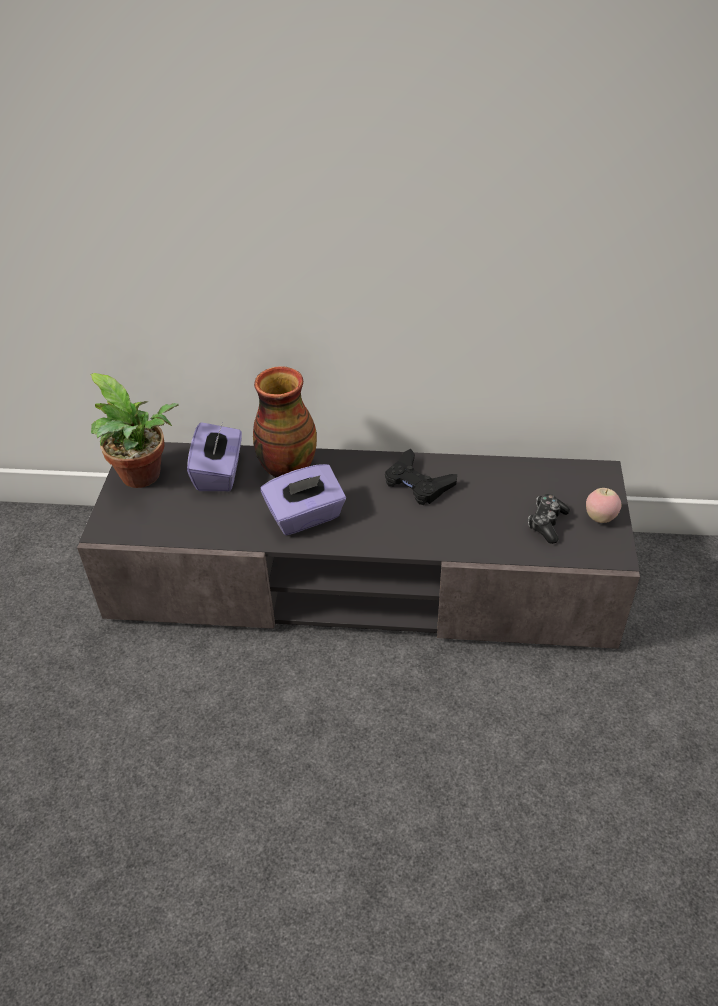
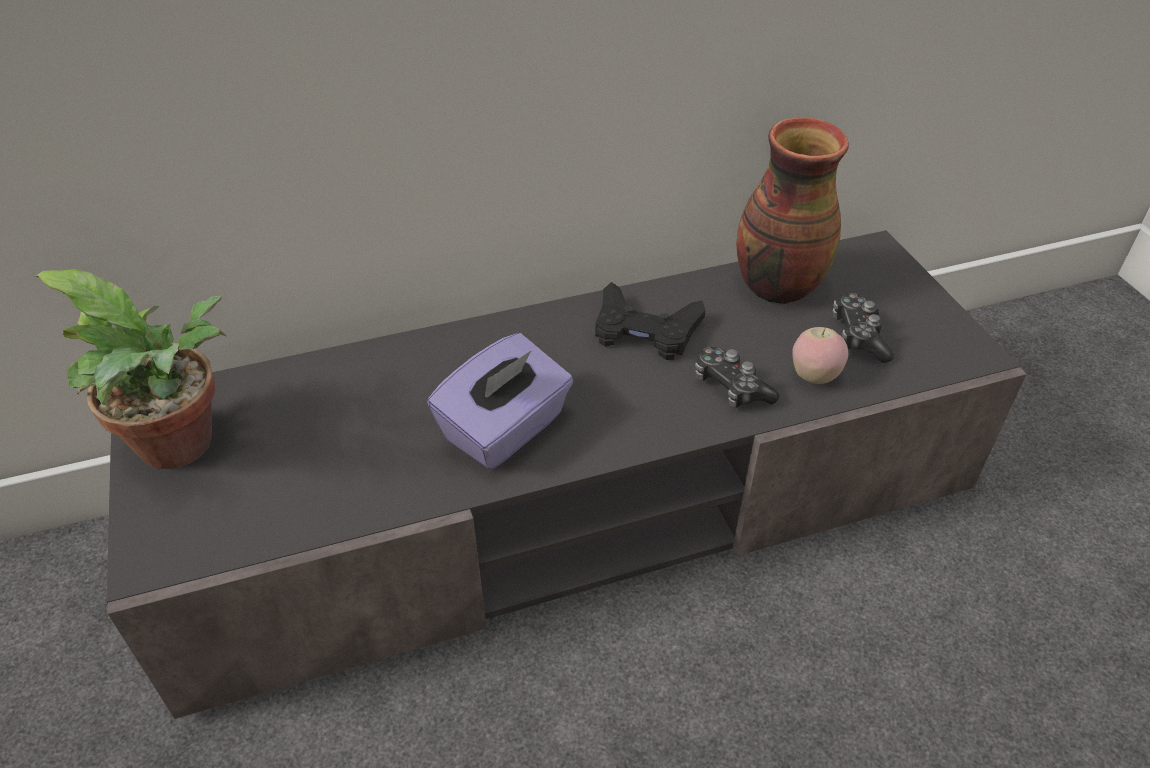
camera: 25 degrees left, 0 degrees up
purple tissue box [187,422,242,491] -> none
vase [253,366,317,478] -> vase moved to [736,117,849,304]
apple [586,488,621,523] -> apple moved to [792,327,848,384]
none -> game controller [695,346,779,408]

